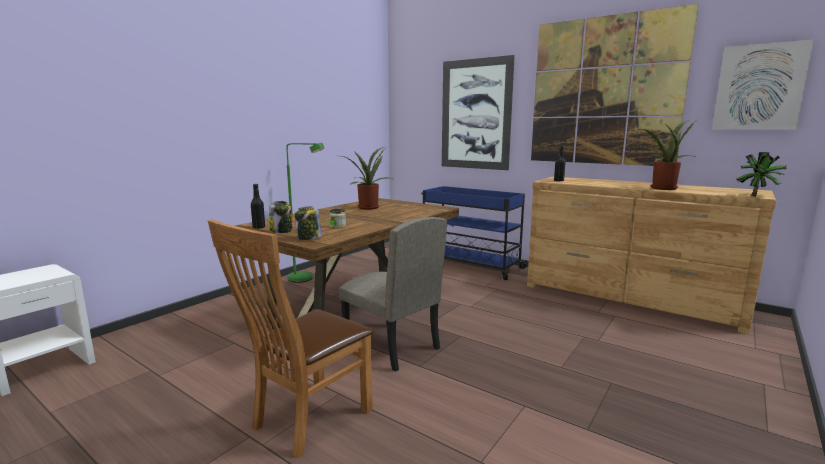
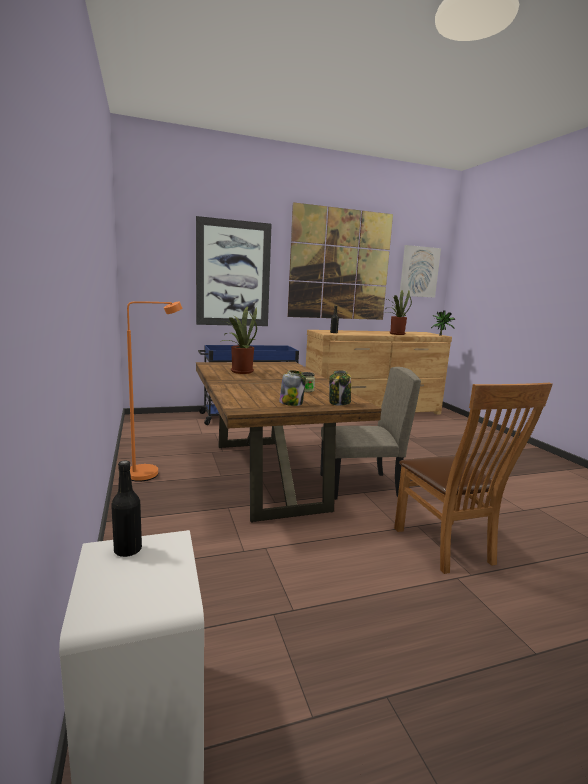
camera: 55 degrees left, 0 degrees up
black bottle [251,184,265,229] -> black bottle moved to [111,460,142,557]
green floor lamp [286,143,324,283] -> orange floor lamp [127,301,182,482]

